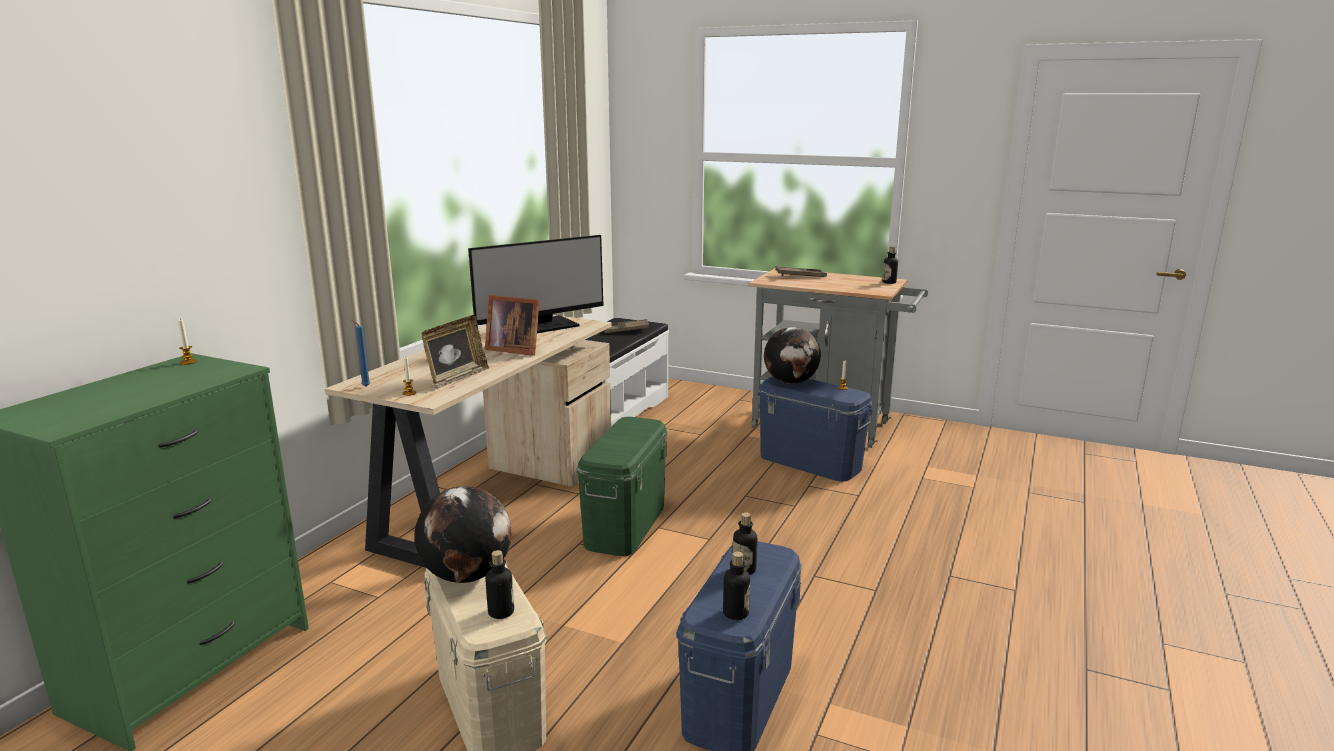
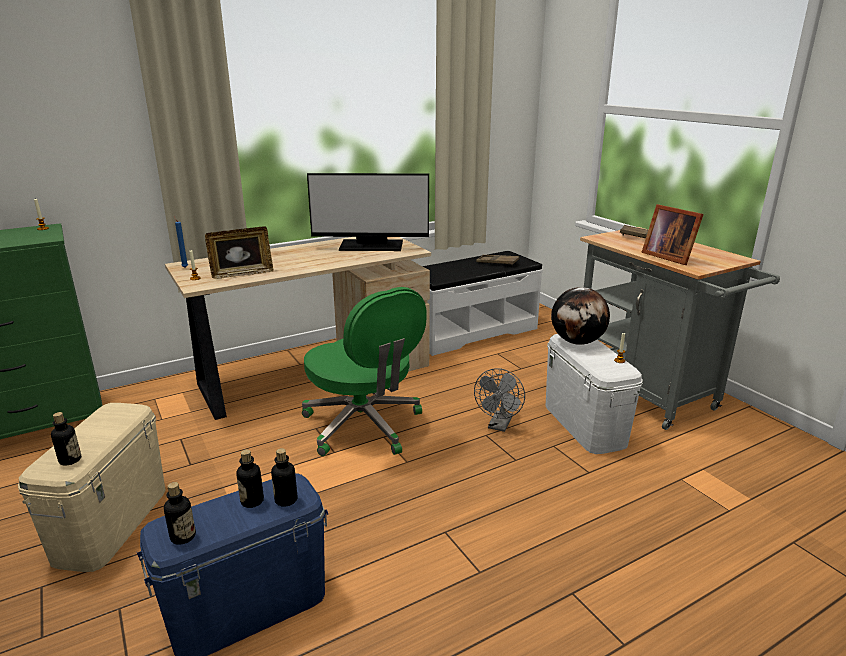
camera: 35 degrees right, 5 degrees up
globe [414,486,512,583] -> none
picture frame [485,295,540,356] -> picture frame moved to [641,204,704,265]
green storage box [577,417,667,556] -> green office chair [302,287,427,456]
blue storage box [758,376,873,482] -> white storage box [546,334,643,454]
bottle [882,247,898,284] -> bottle moved to [271,448,298,507]
none -> grey fan [474,368,525,432]

